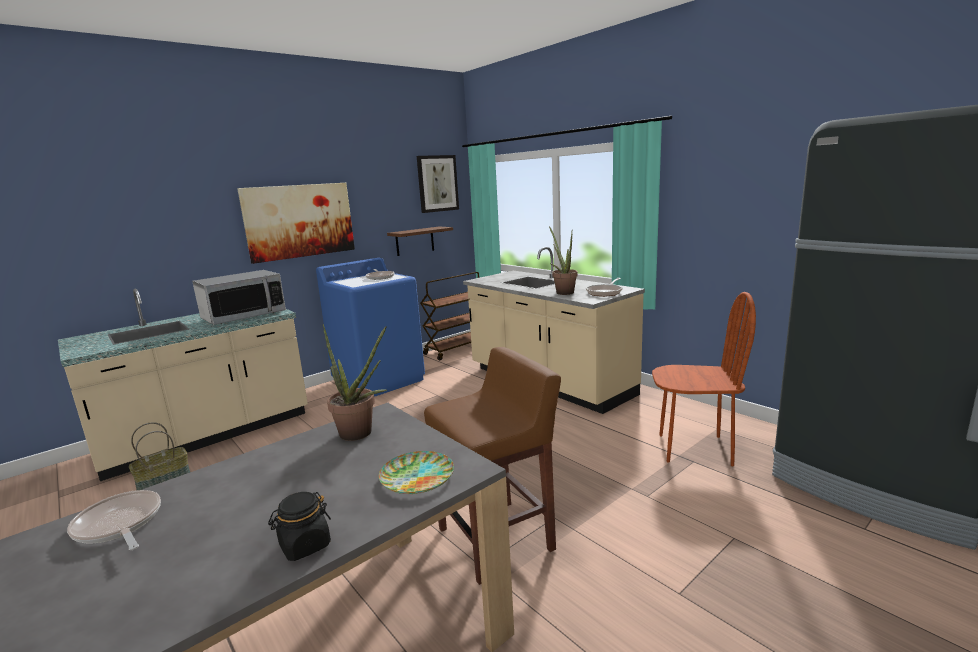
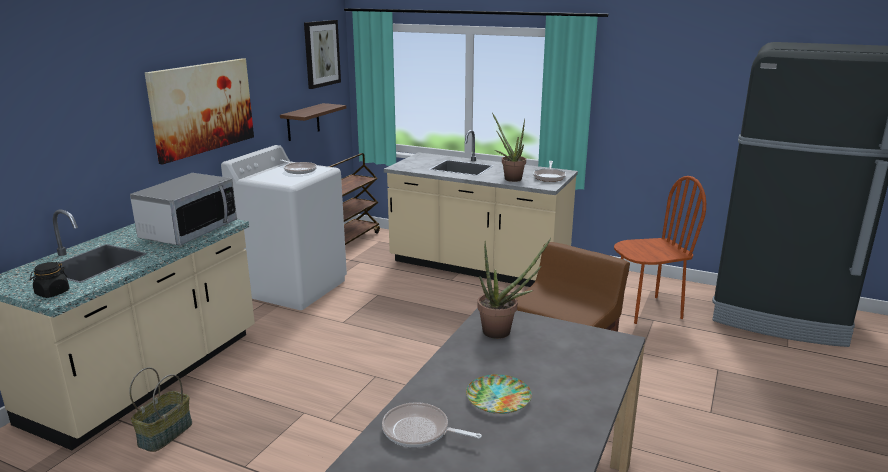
camera: 25 degrees left, 5 degrees up
black jar [268,492,331,561] -> black jar moved to [30,262,69,298]
blue washing machine [316,258,425,397] -> white washing machine [221,145,347,310]
plate [379,451,454,494] -> plate moved to [466,374,532,414]

